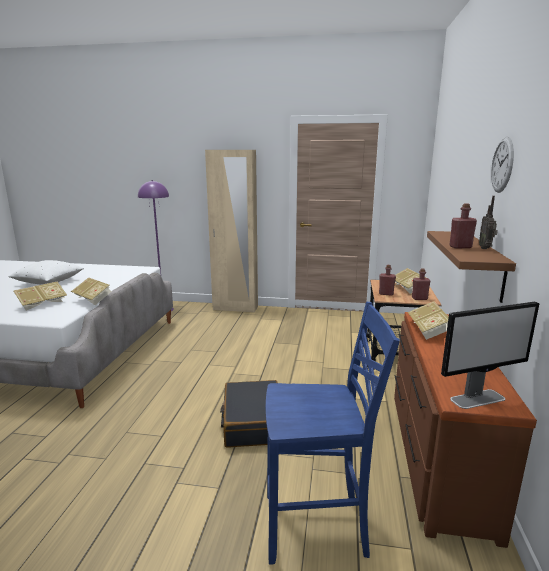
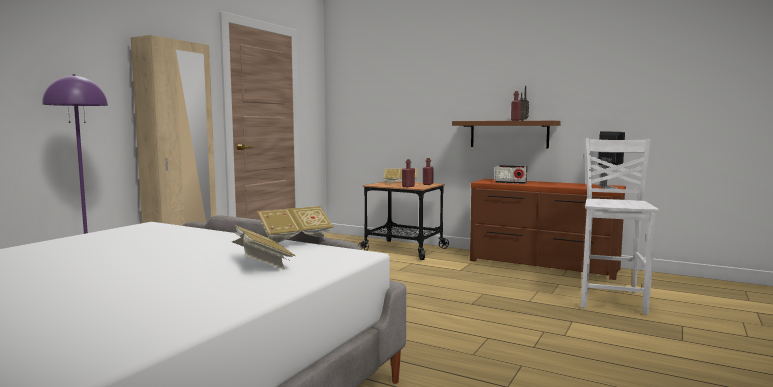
camera: 70 degrees left, 10 degrees down
white pillow [8,260,84,285] -> none
black suitcase [220,380,278,448] -> none
blue chair [266,302,400,564] -> white chair [581,138,659,315]
book [408,301,449,340] -> radio [495,165,527,184]
wall clock [491,137,514,193] -> none

